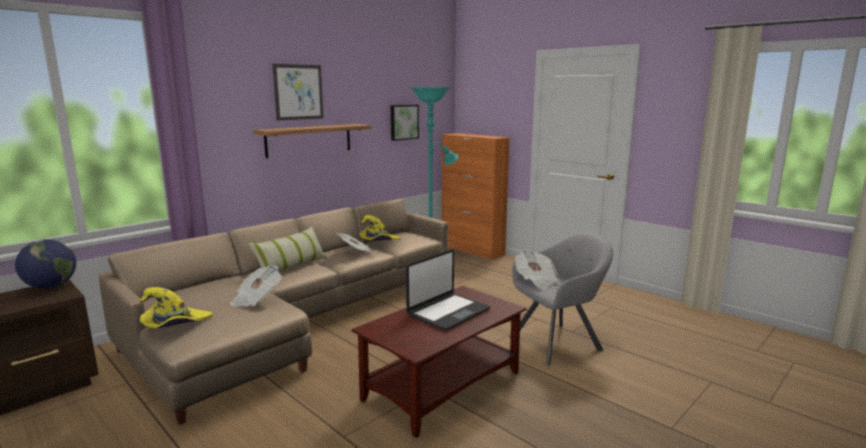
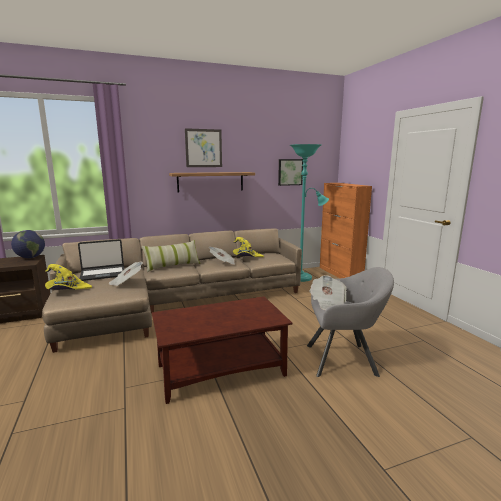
camera: 25 degrees right, 0 degrees up
laptop [406,250,490,330] -> laptop moved to [78,239,124,281]

